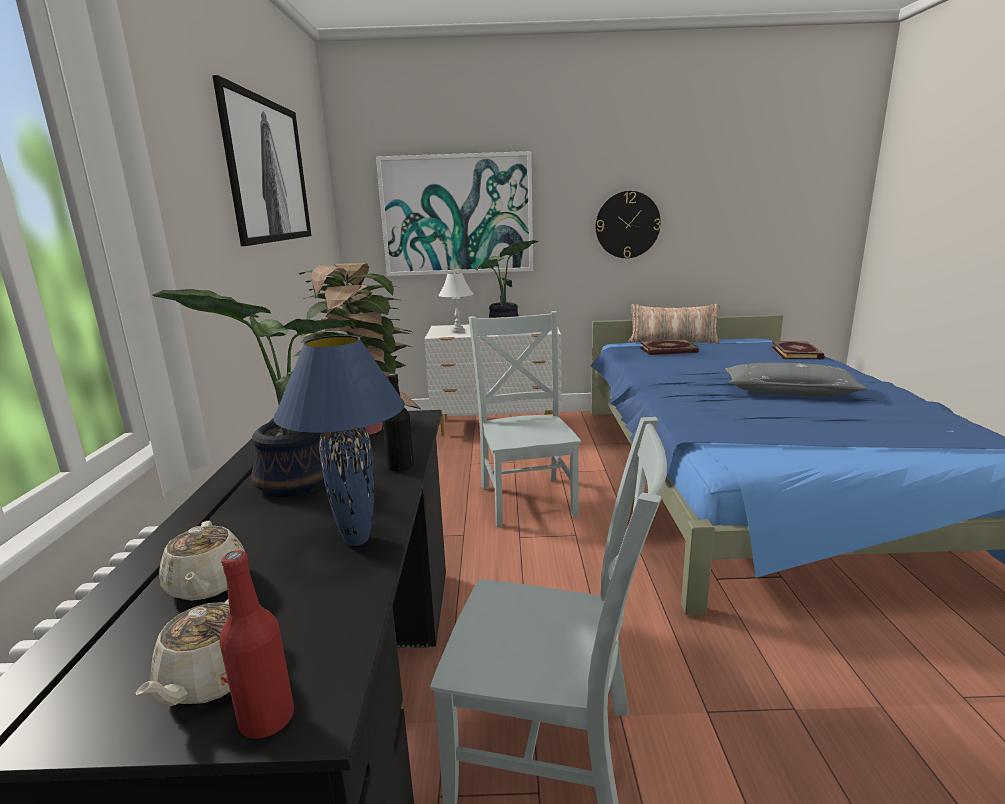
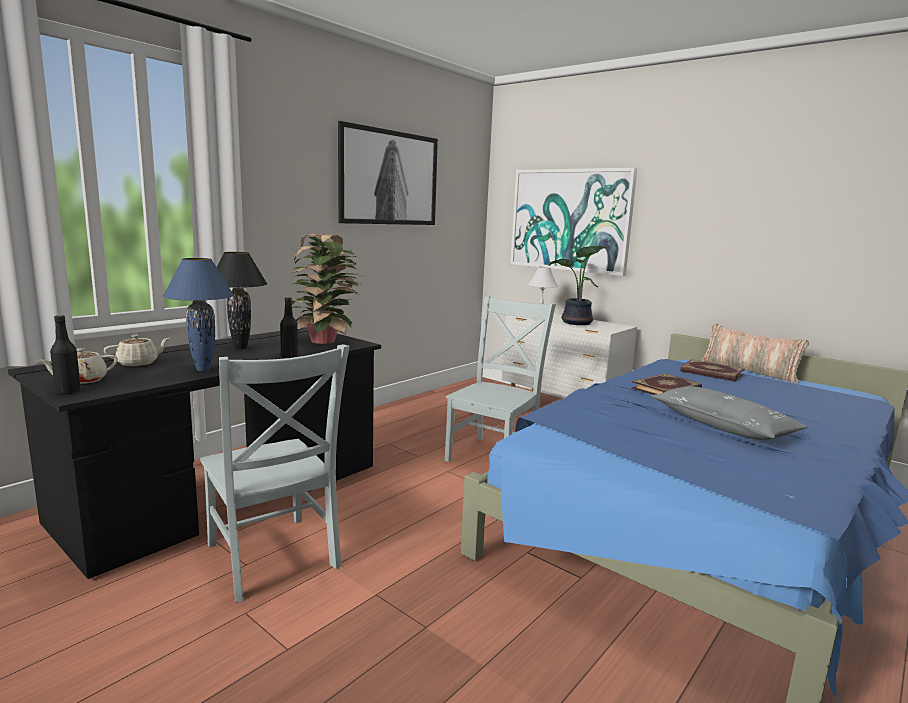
camera: 40 degrees right, 5 degrees down
potted plant [152,289,352,497] -> black table lamp [217,252,267,349]
beige teapot [159,521,248,601] -> beige teapot turned 150 degrees counterclockwise [104,335,170,366]
red bottle [219,550,294,739] -> black bottle [50,315,81,395]
wall clock [596,191,661,258] -> none
book [772,341,825,360] -> book moved to [631,373,702,395]

